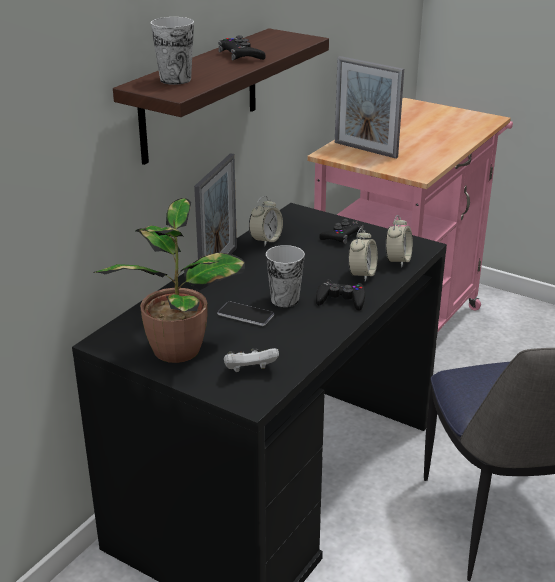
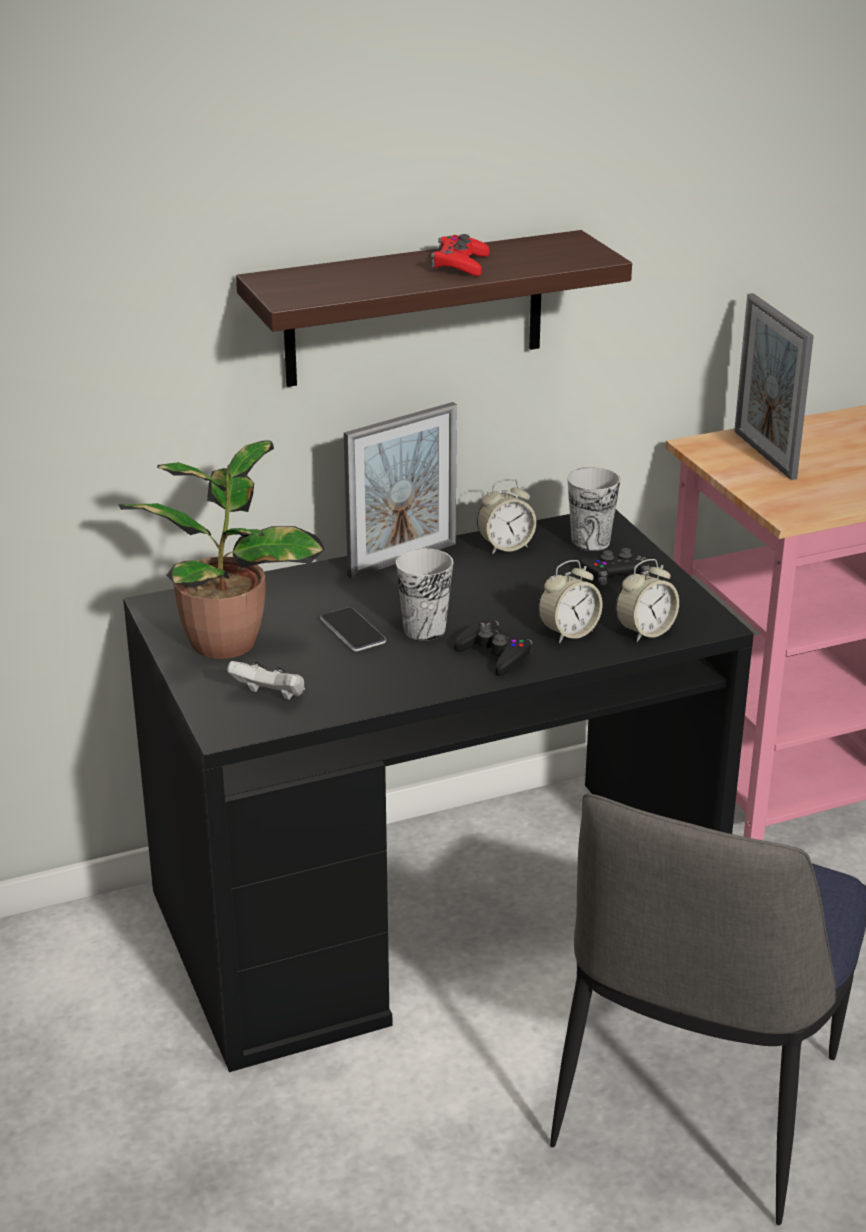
camera: 35 degrees right, 0 degrees up
cup [151,17,194,85] -> cup moved to [567,467,620,551]
black game controller [218,35,265,61] -> red game controller [431,234,489,276]

